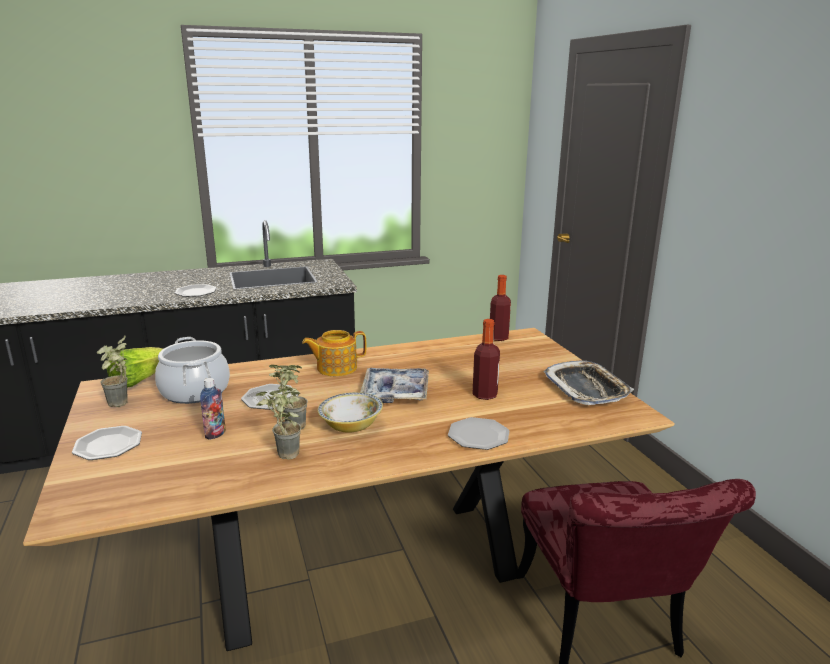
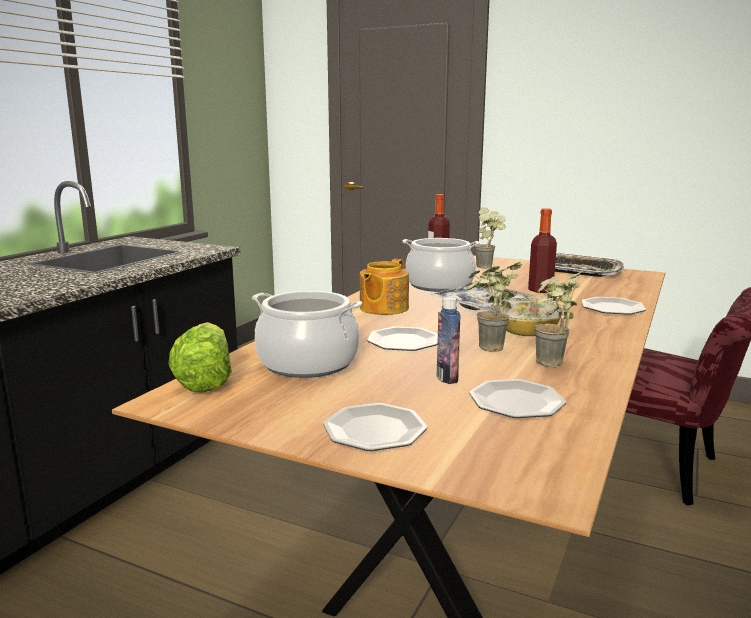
camera: 45 degrees left, 5 degrees down
potted plant [97,335,128,407] -> potted plant moved to [475,207,506,269]
plate [175,284,217,297] -> plate moved to [469,379,566,418]
none -> cooking pot [402,238,480,292]

